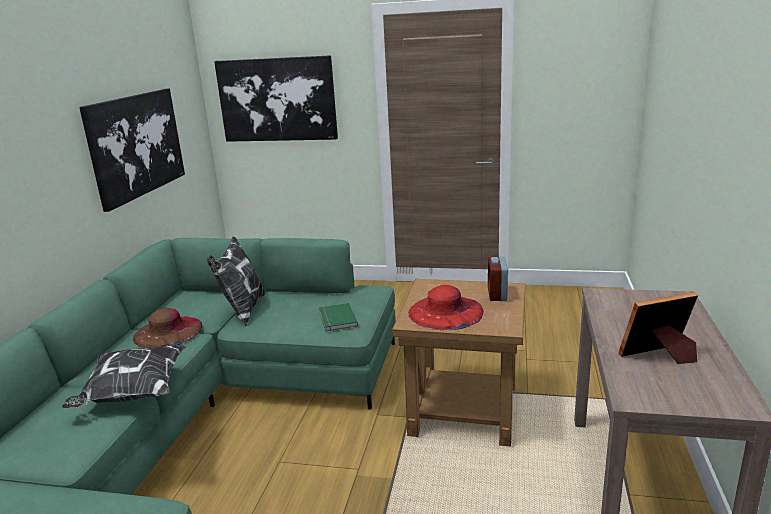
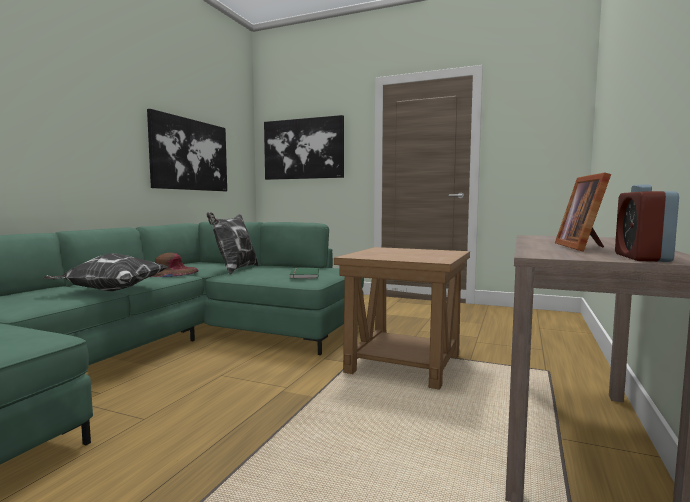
camera: 10 degrees right, 15 degrees down
red hat [408,285,483,330] -> none
alarm clock [488,256,508,301] -> alarm clock moved to [615,185,679,262]
picture frame [618,292,698,364] -> picture frame turned 75 degrees counterclockwise [555,172,611,252]

